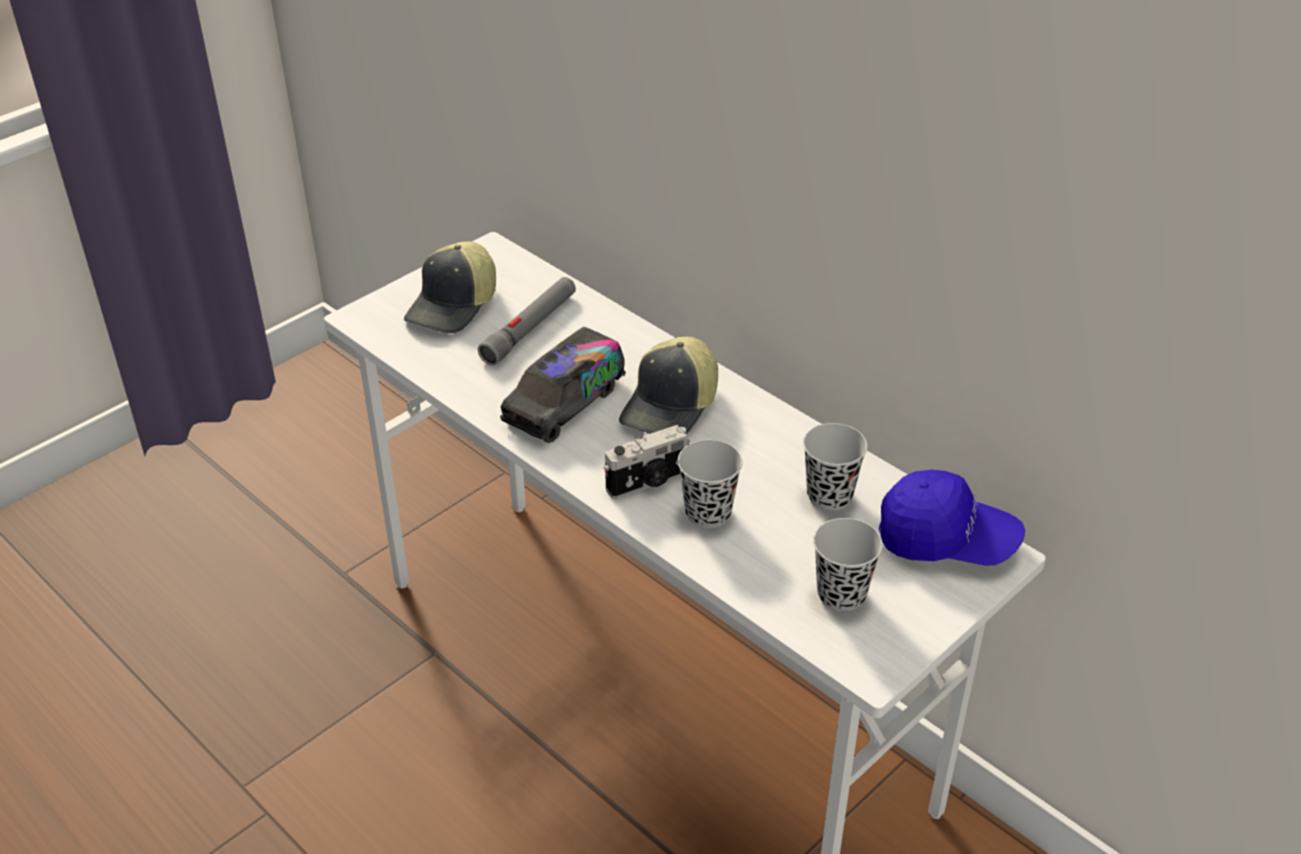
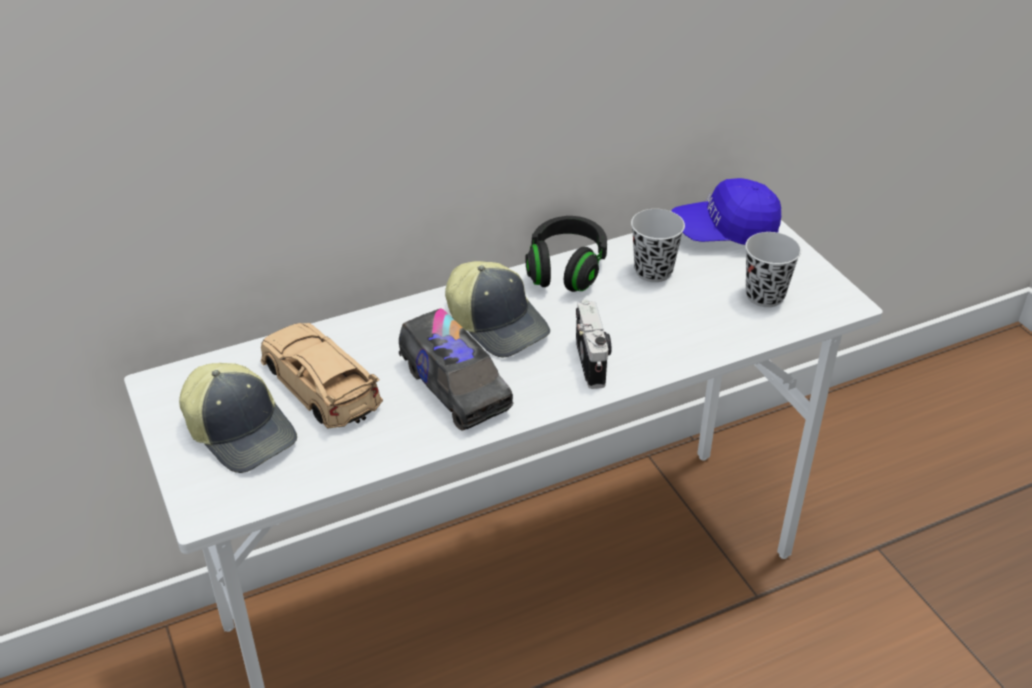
camera: 70 degrees left, 0 degrees up
grey flashlight [478,277,576,365] -> beige toy car [261,323,383,428]
black cup [678,440,743,528] -> none
blue cap [879,470,1025,565] -> blue cap turned 135 degrees counterclockwise [672,178,781,245]
none -> black headphones [525,216,607,292]

